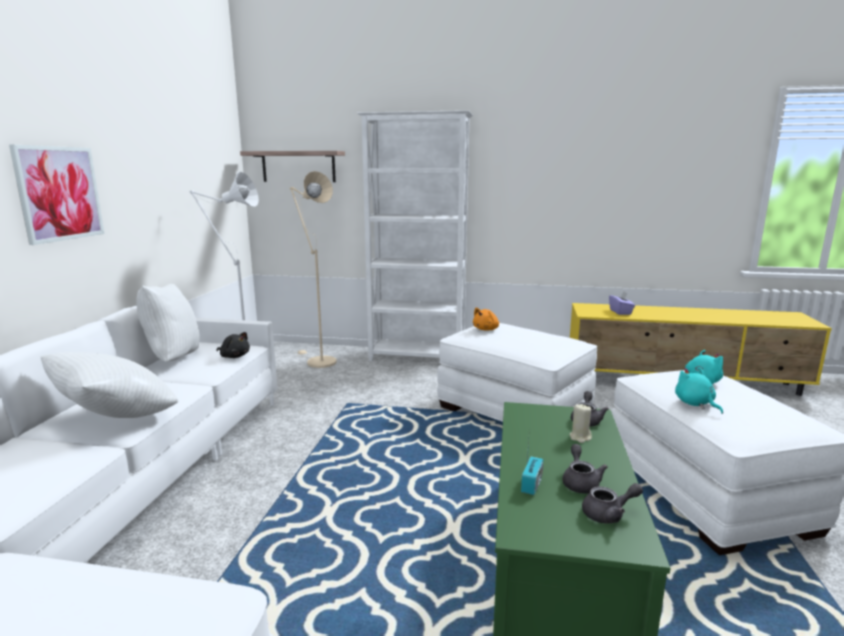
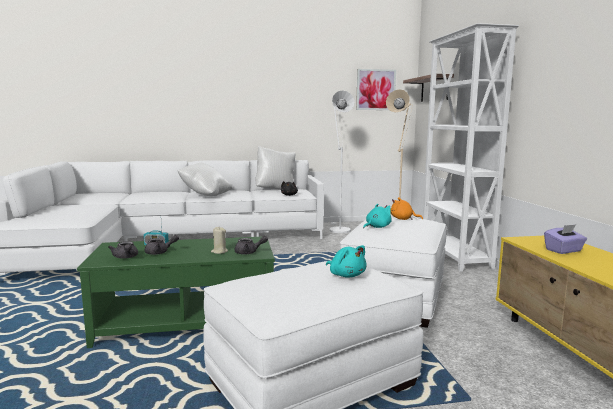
camera: 70 degrees right, 5 degrees down
picture [9,145,104,245] -> picture moved to [356,69,396,110]
turquoise plush toy [675,368,723,414] -> turquoise plush toy moved to [363,204,392,228]

